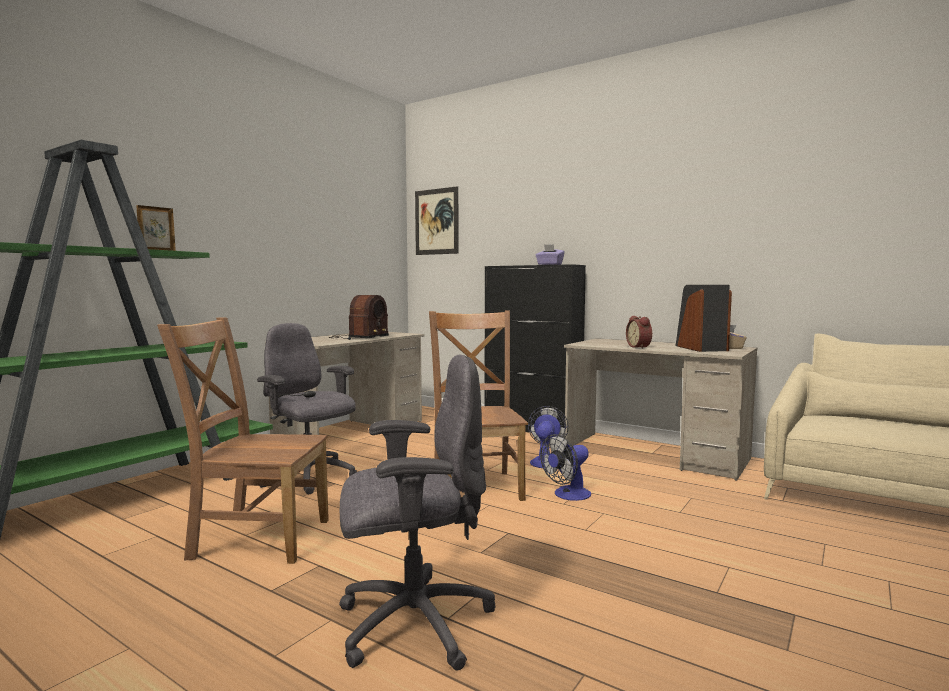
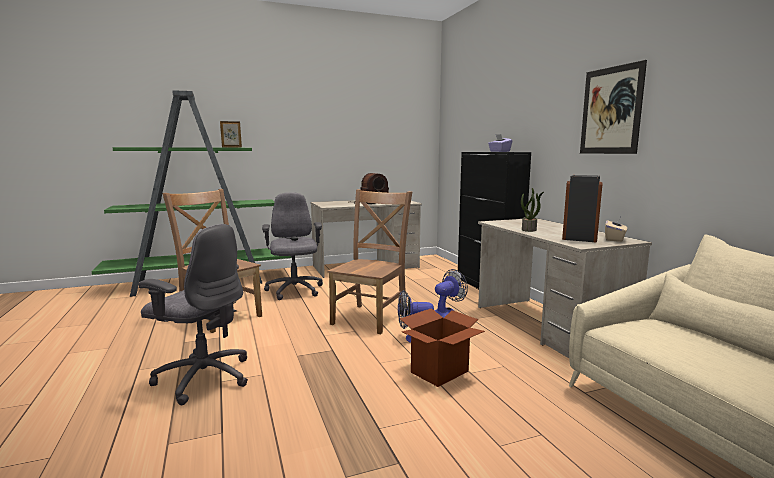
camera: 35 degrees right, 5 degrees up
picture [415,186,459,255] -> picture moved to [580,60,647,154]
alarm clock [626,316,652,349] -> potted plant [521,188,544,232]
none -> cardboard box [400,308,485,387]

